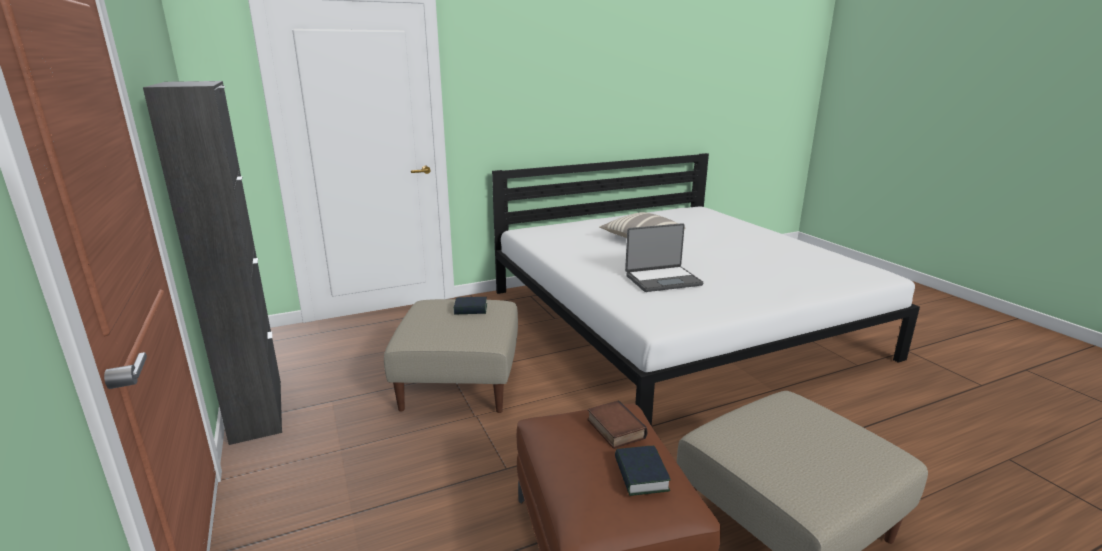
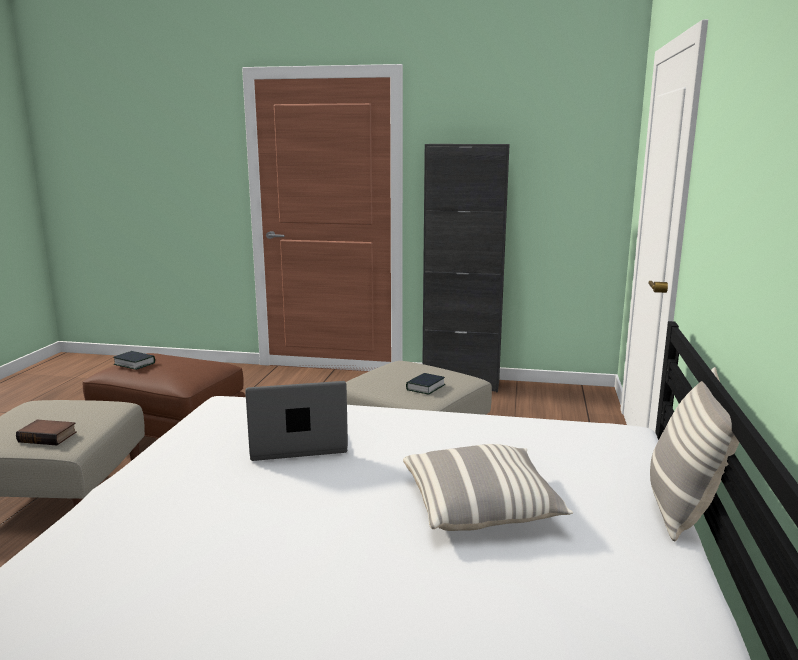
camera: 125 degrees right, 5 degrees down
book [587,400,648,449] -> book moved to [16,420,77,445]
laptop [625,223,703,292] -> laptop turned 60 degrees clockwise [245,381,348,461]
none -> pillow [650,367,740,541]

